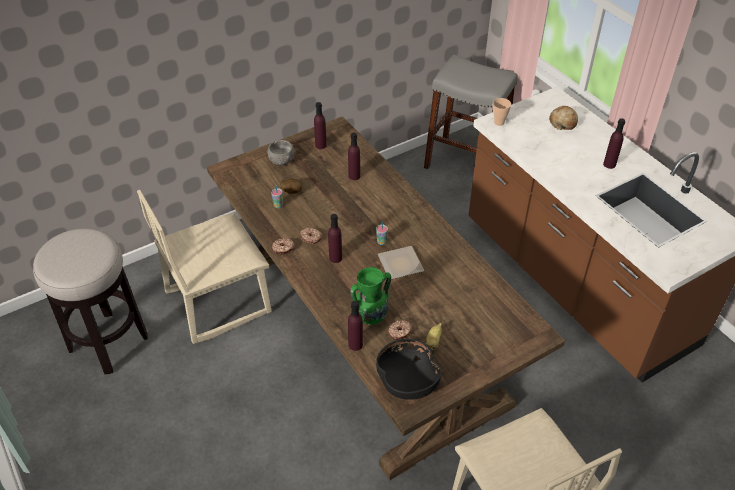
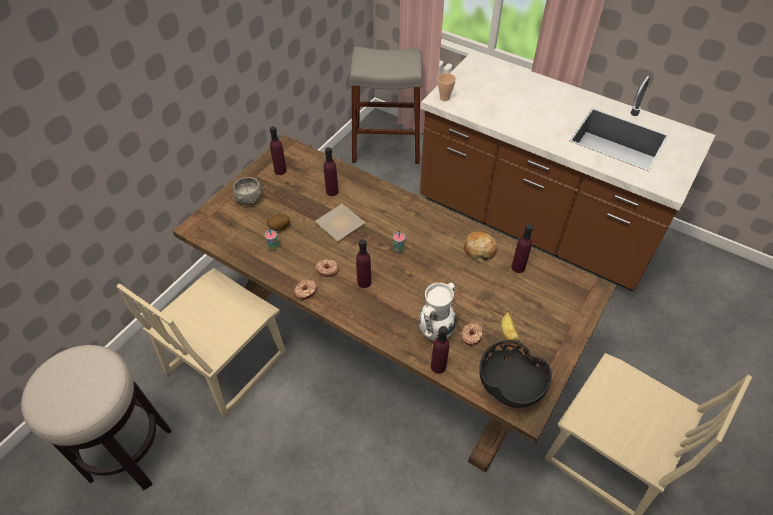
camera: 25 degrees left, 5 degrees up
green vase [351,267,391,325] -> white vase [418,283,456,341]
plate [378,246,424,279] -> plate moved to [315,204,365,241]
bread [549,106,578,130] -> bread moved to [464,231,497,262]
purple bottle [603,118,625,169] -> purple bottle moved to [511,224,533,273]

